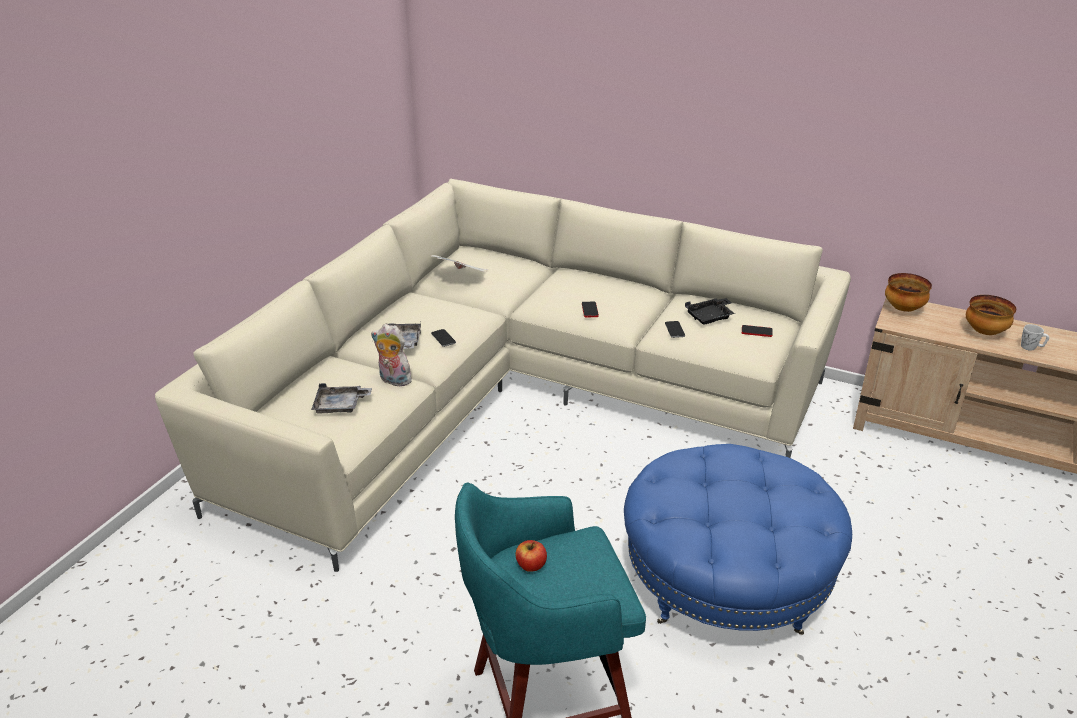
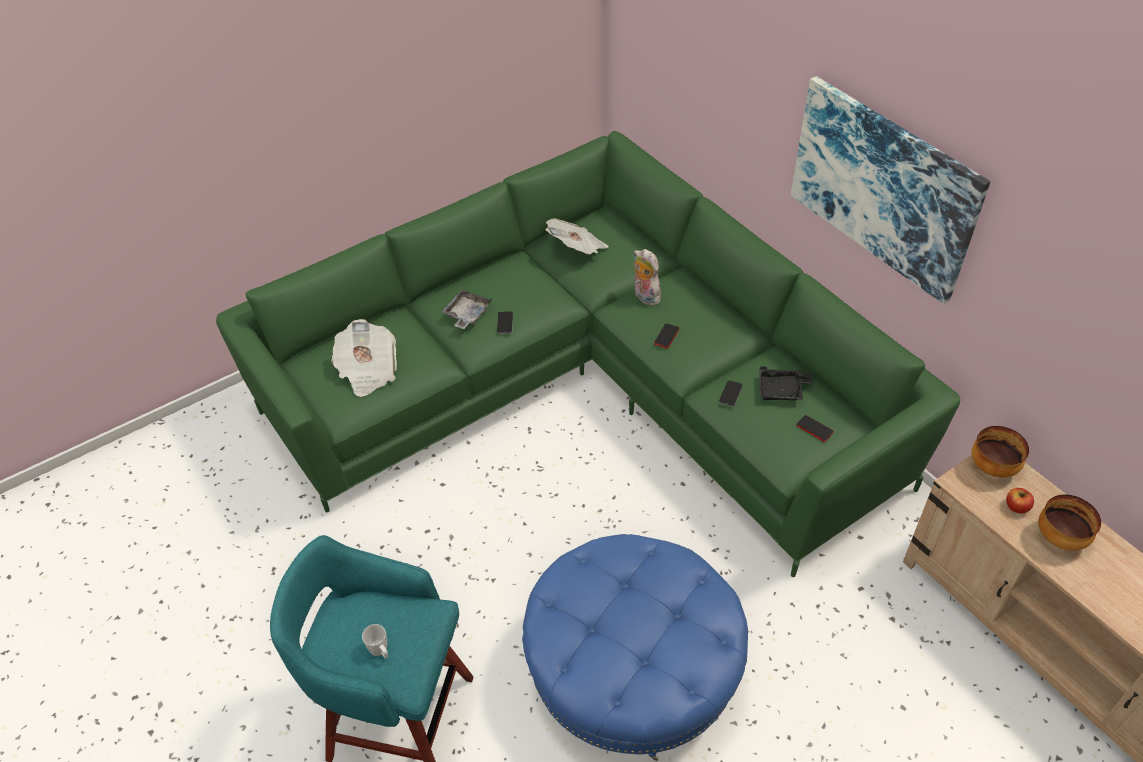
camera: 30 degrees right, 15 degrees up
beige sofa [155,179,851,572] -> green sofa [216,131,960,577]
grey tray [311,383,372,413] -> newspaper [331,319,397,397]
plush toy [371,324,412,386] -> plush toy moved to [634,249,662,306]
apple [516,540,547,572] -> apple moved to [1006,488,1034,514]
white mug [1021,324,1049,351] -> white mug moved to [362,624,388,659]
none -> picture [791,76,990,304]

